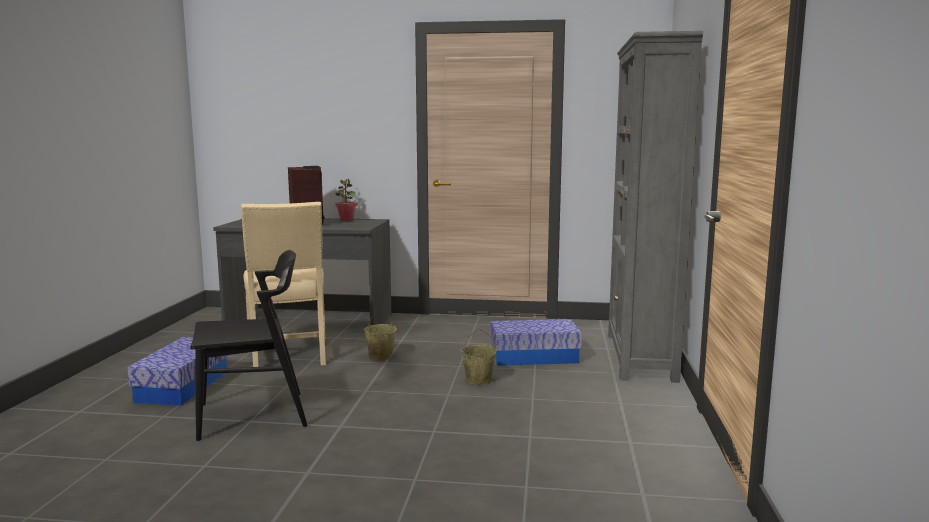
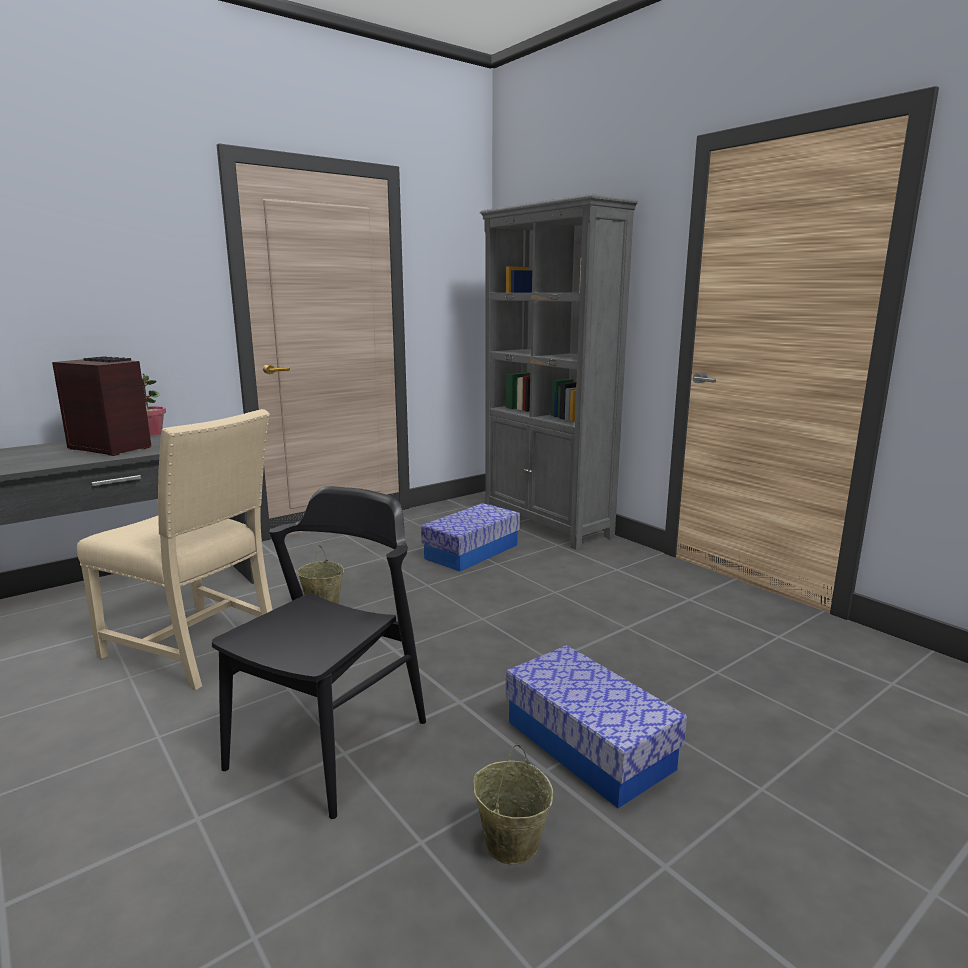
camera: 45 degrees left, 5 degrees up
storage box [127,337,228,406] -> storage box moved to [506,645,687,808]
beige bucket [461,329,497,385] -> beige bucket moved to [473,745,553,864]

